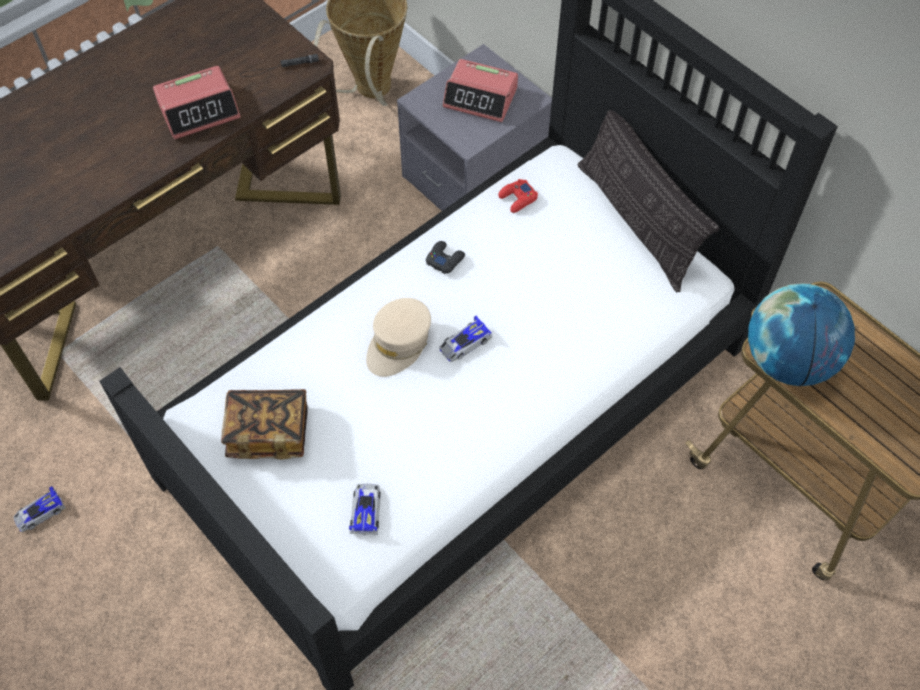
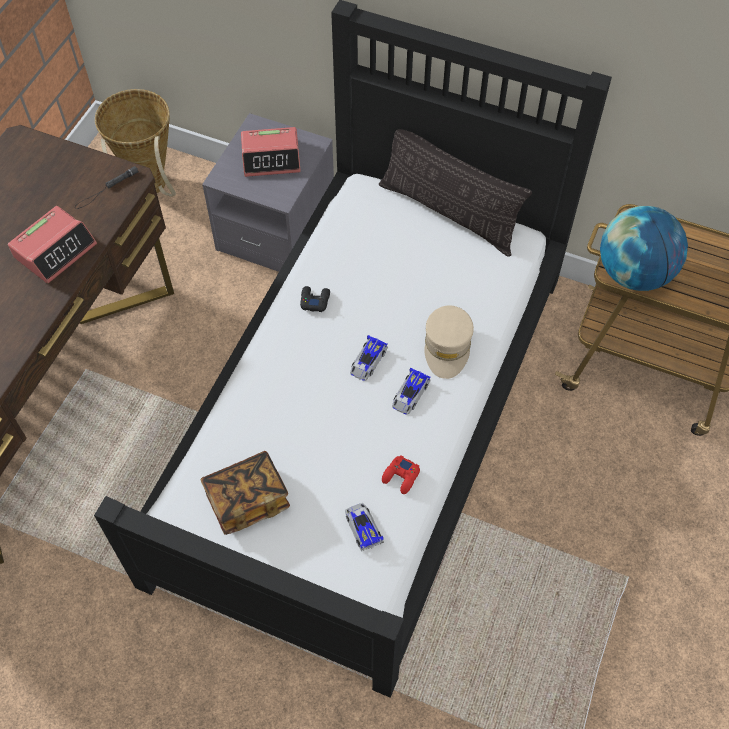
camera: 25 degrees left, 0 degrees up
toy car [13,486,66,532] -> toy car moved to [392,367,431,415]
beige cap [366,298,431,377] -> beige cap moved to [424,305,474,379]
red game controller [498,179,538,213] -> red game controller moved to [382,455,420,494]

